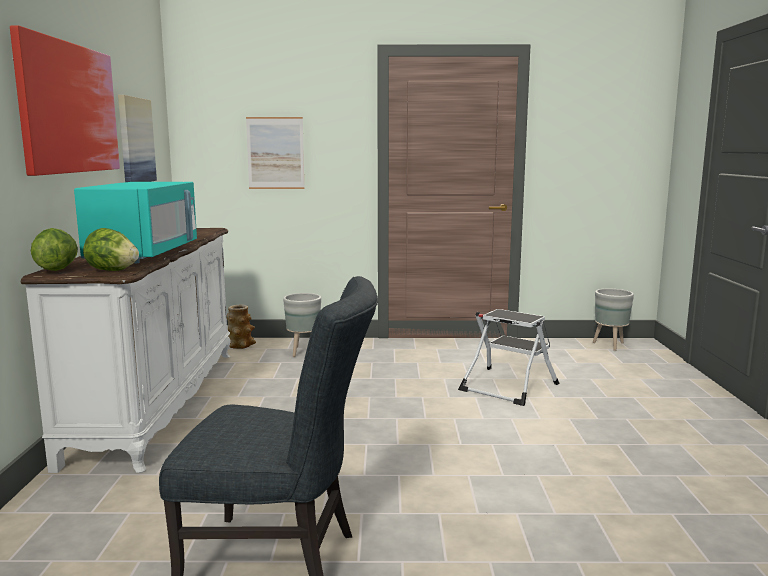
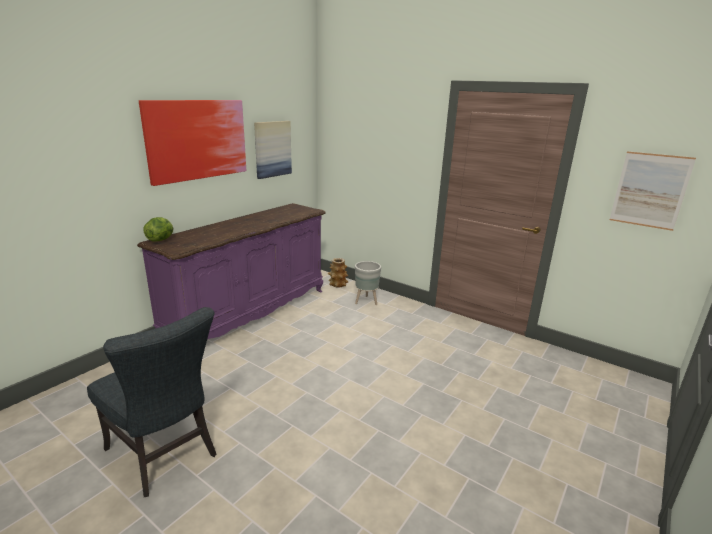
camera: 35 degrees right, 10 degrees up
white cabinet [21,228,231,473] -> purple cabinet [137,203,326,339]
turquoise microwave [74,182,197,263] -> none
lettuce [83,228,139,271] -> none
picture [246,117,305,189] -> picture moved to [609,151,696,231]
step ladder [458,309,559,406] -> none
grey planter [593,289,634,351] -> none

